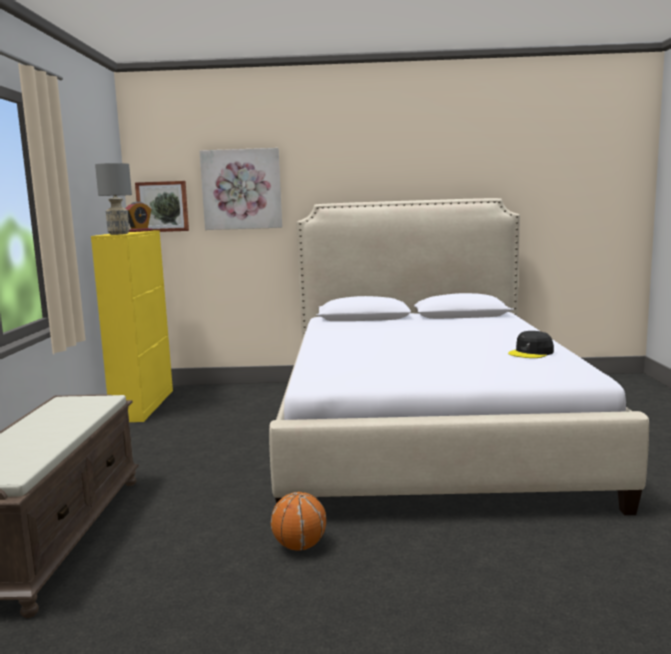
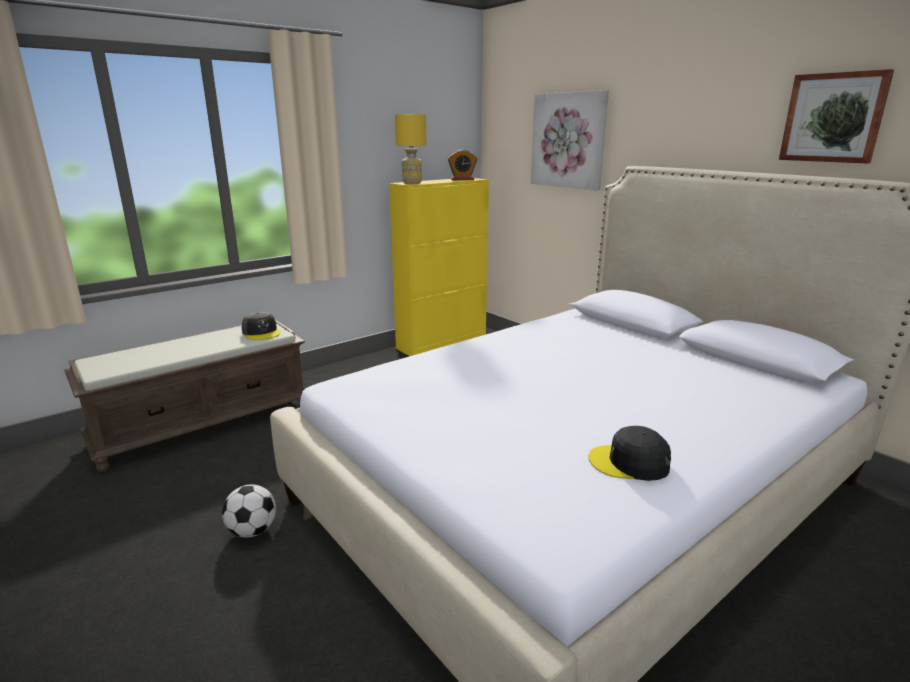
camera: 50 degrees right, 10 degrees up
grey table lamp [95,163,132,235] -> yellow table lamp [395,114,426,184]
picture [135,181,189,232] -> picture moved to [779,69,894,163]
basketball [271,492,326,551] -> football [222,484,276,537]
none -> grey cap [242,312,281,340]

